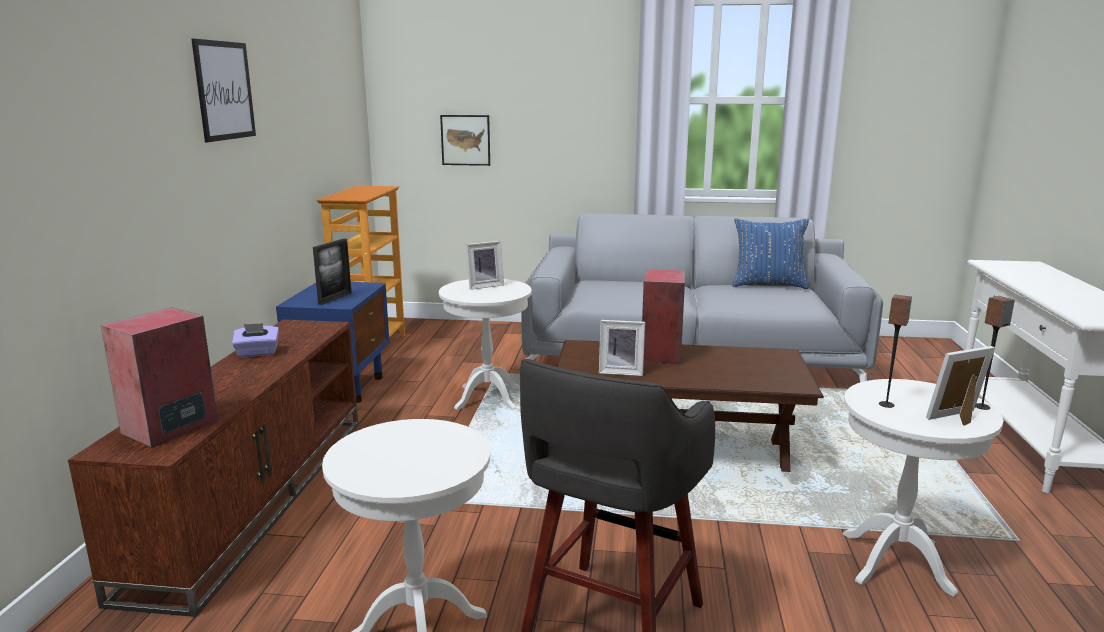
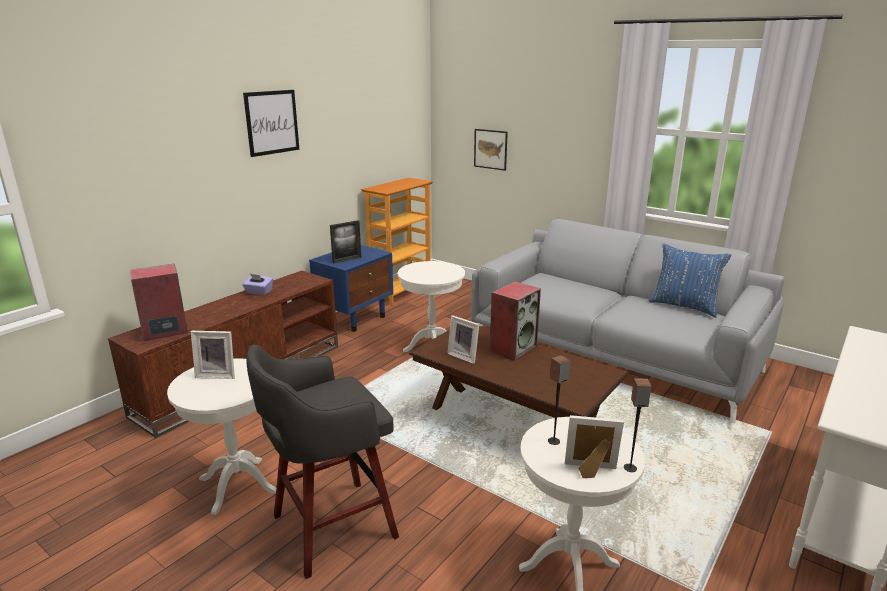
camera: 30 degrees right, 5 degrees up
picture frame [466,241,504,290] -> picture frame moved to [191,331,235,379]

